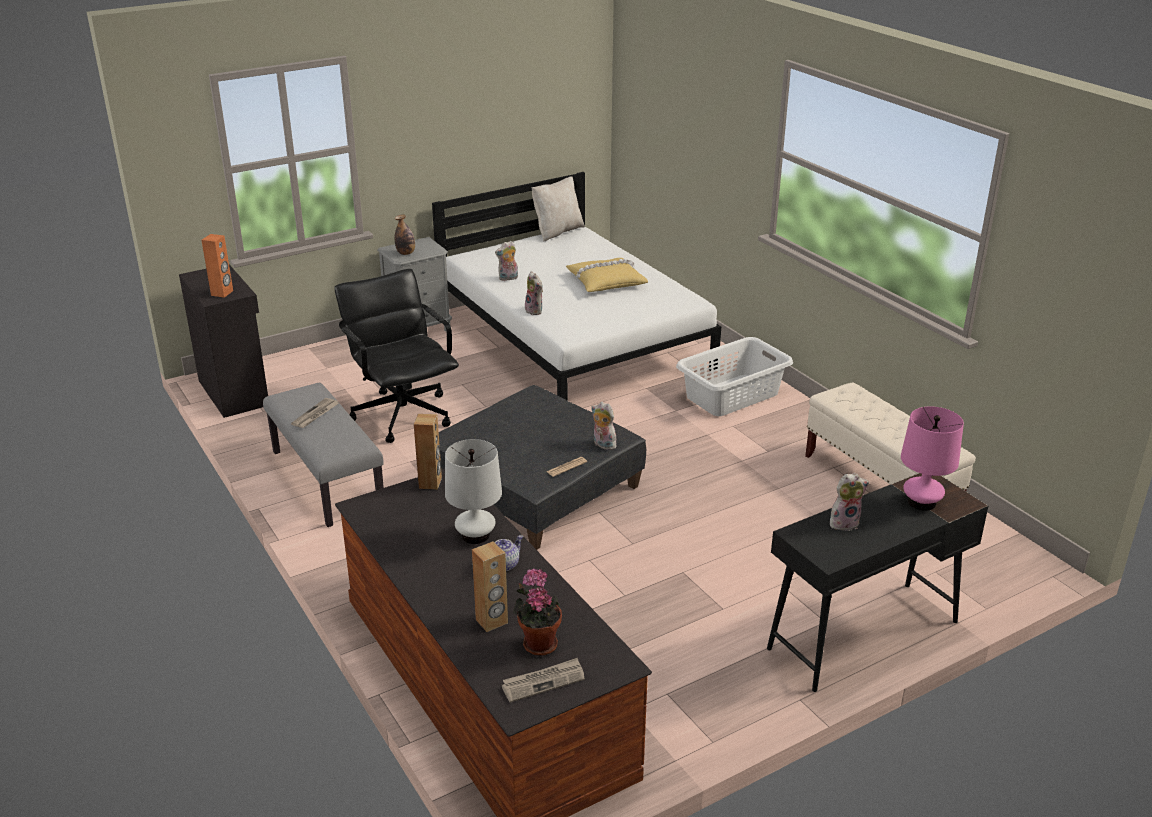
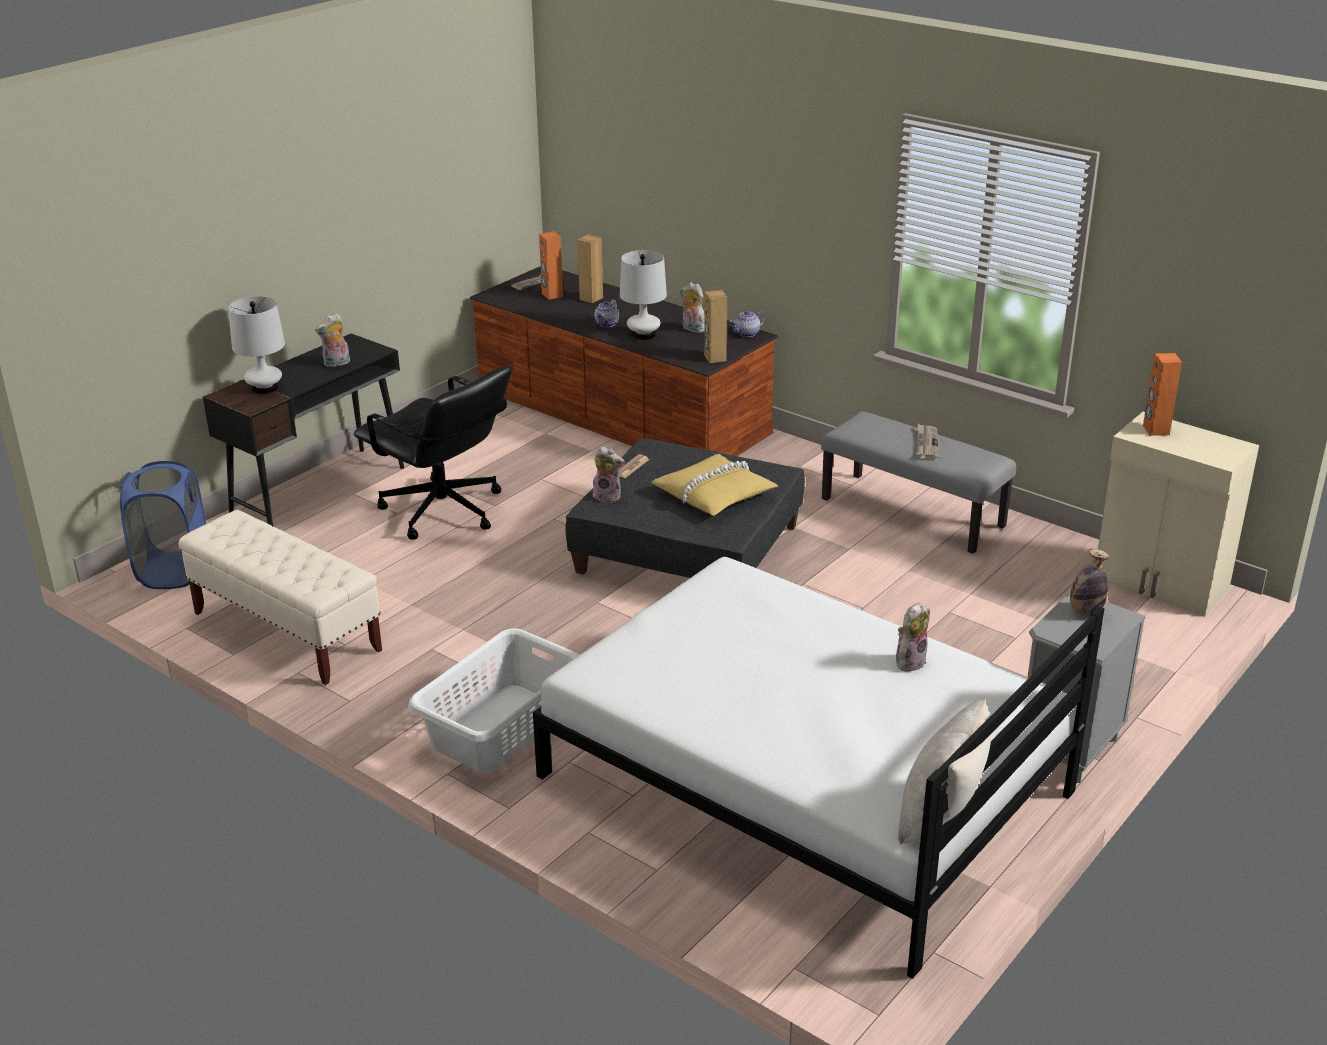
camera: 160 degrees right, 0 degrees up
black cabinet [179,264,268,418] -> beige cabinet [1098,412,1259,617]
black office chair [334,269,459,443] -> black office chair moved to [354,366,512,540]
potted plant [513,568,562,656] -> orange speaker [539,231,563,300]
plush toy [525,271,543,315] -> plush toy moved to [680,282,705,333]
yellow pillow [566,258,648,292] -> yellow pillow moved to [651,454,778,516]
pink table lamp [901,407,964,511] -> white table lamp [228,296,285,394]
none -> blue laundry basket [120,461,206,589]
none -> teapot [730,310,765,337]

